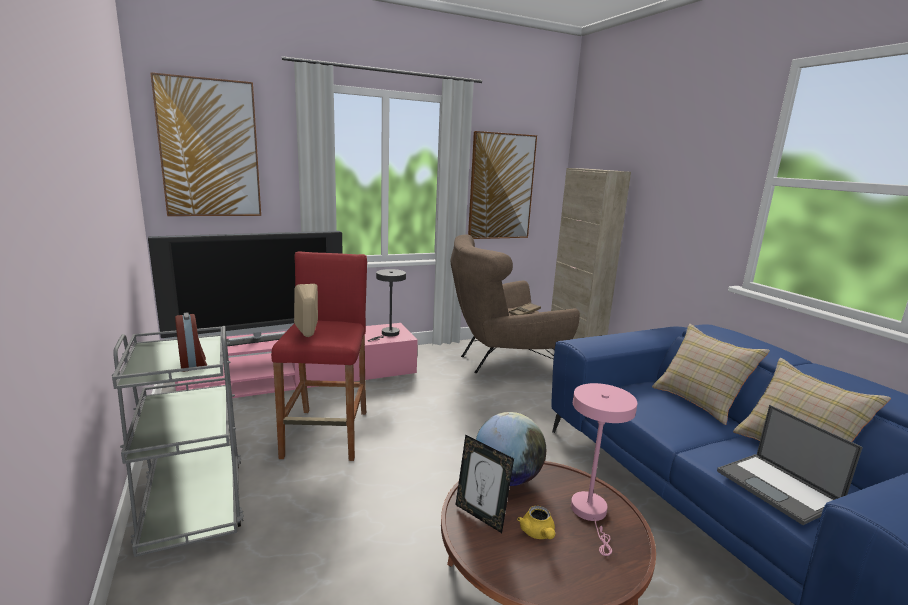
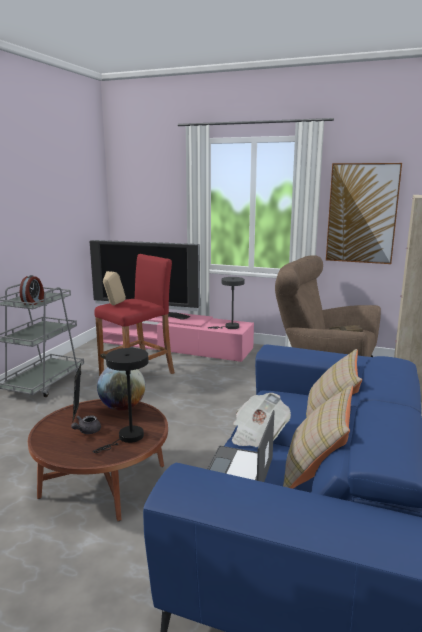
camera: 45 degrees right, 0 degrees up
picture [150,72,261,216] -> none
yellow teapot [517,506,555,539] -> grey teapot [71,415,101,434]
pink table lamp [571,383,637,556] -> black table lamp [93,348,149,453]
none -> newspaper [232,393,291,447]

